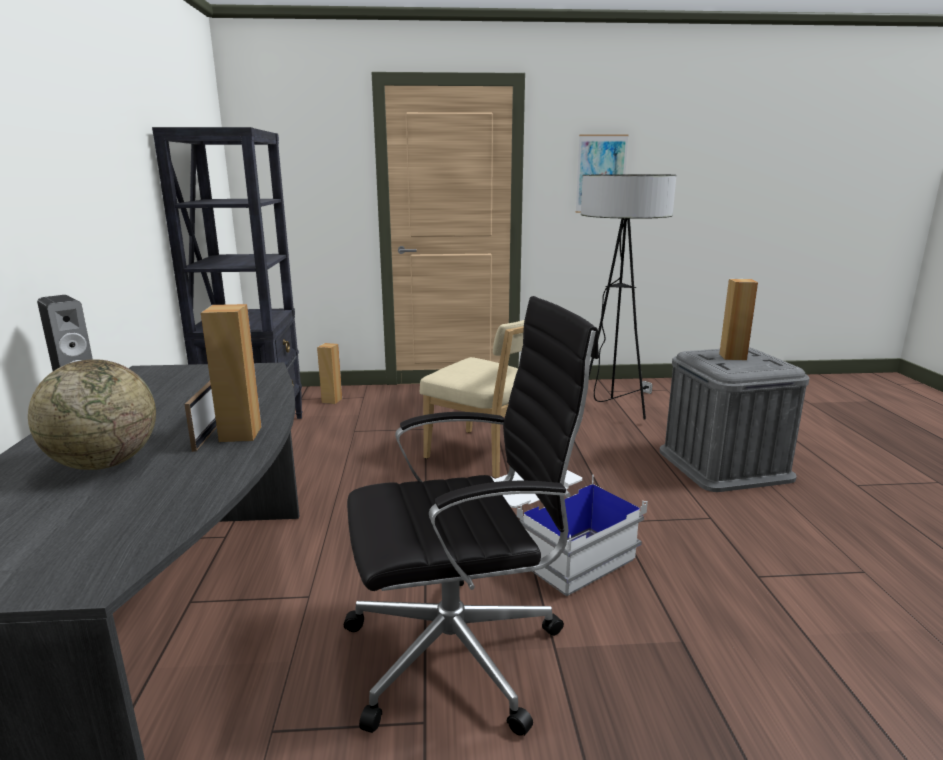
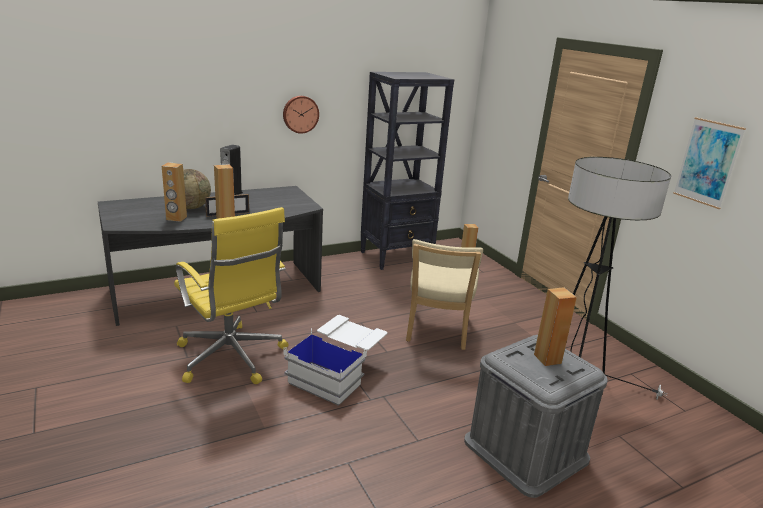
camera: 65 degrees right, 5 degrees up
black office chair [344,296,599,736] -> yellow office chair [174,207,288,384]
none -> brown speaker [162,162,187,222]
none -> wall clock [283,96,319,134]

